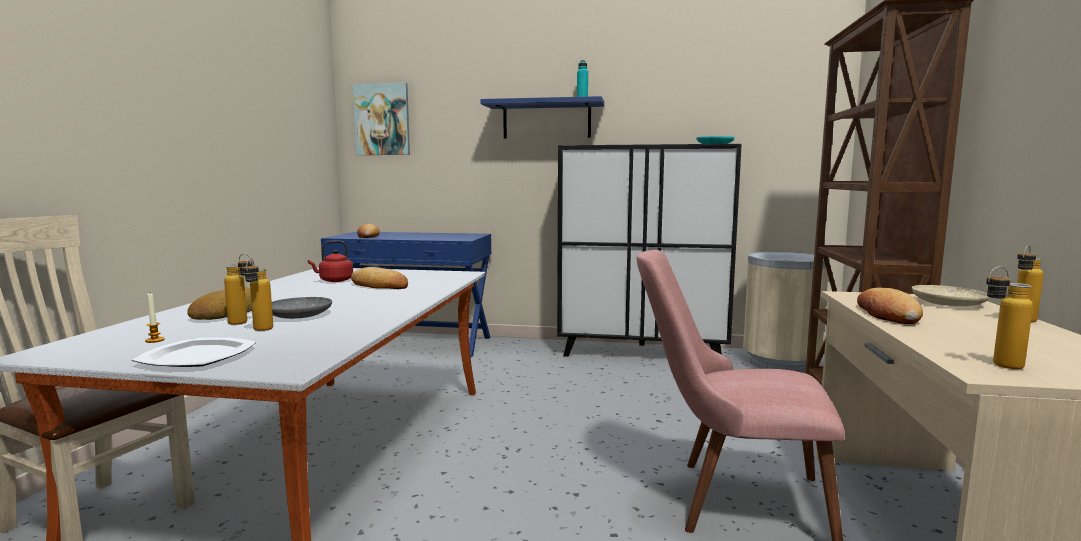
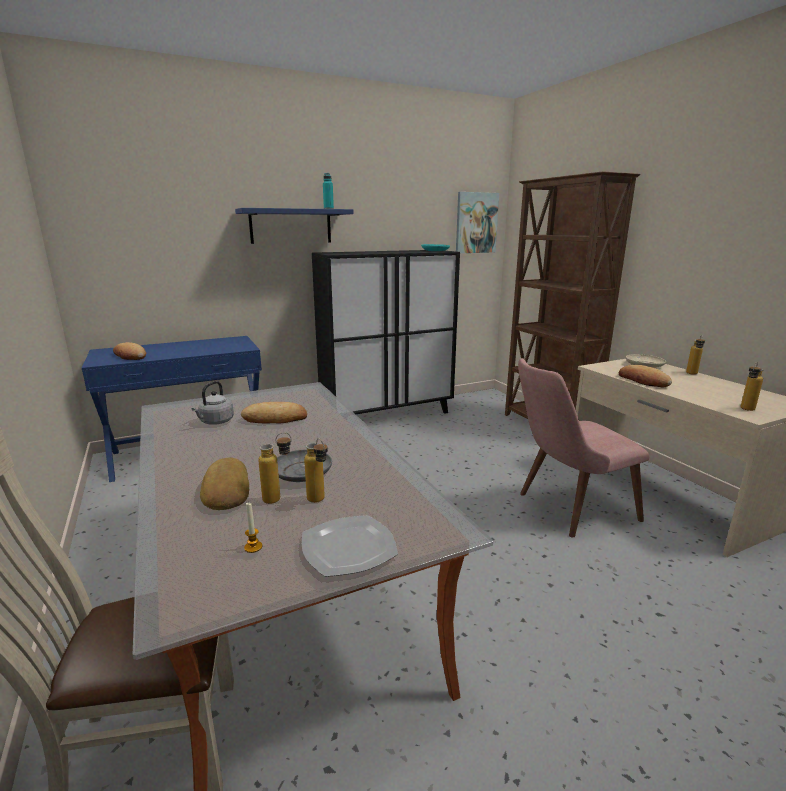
camera: 35 degrees left, 10 degrees up
red kettle [308,240,353,282] -> grey kettle [192,381,234,425]
picture [352,82,410,155] -> picture moved to [456,192,499,253]
beige trash can [743,252,830,373] -> none

